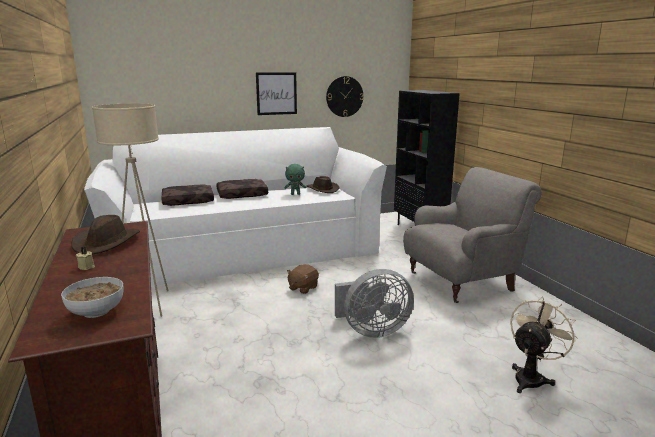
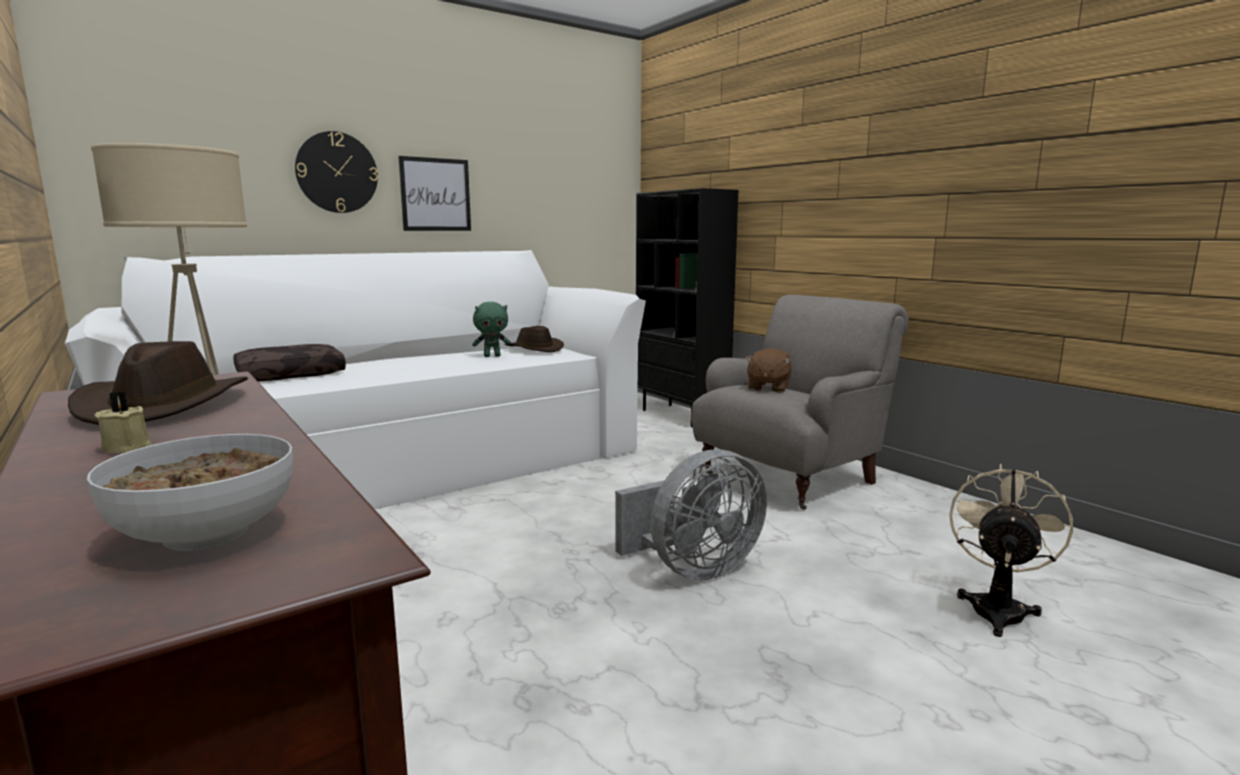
camera: 15 degrees left, 5 degrees down
brown pillow [216,179,268,199] -> none
brown plush toy [287,264,319,294] -> brown plush toy moved to [745,348,792,393]
wall clock [326,76,364,117] -> wall clock moved to [295,131,378,213]

